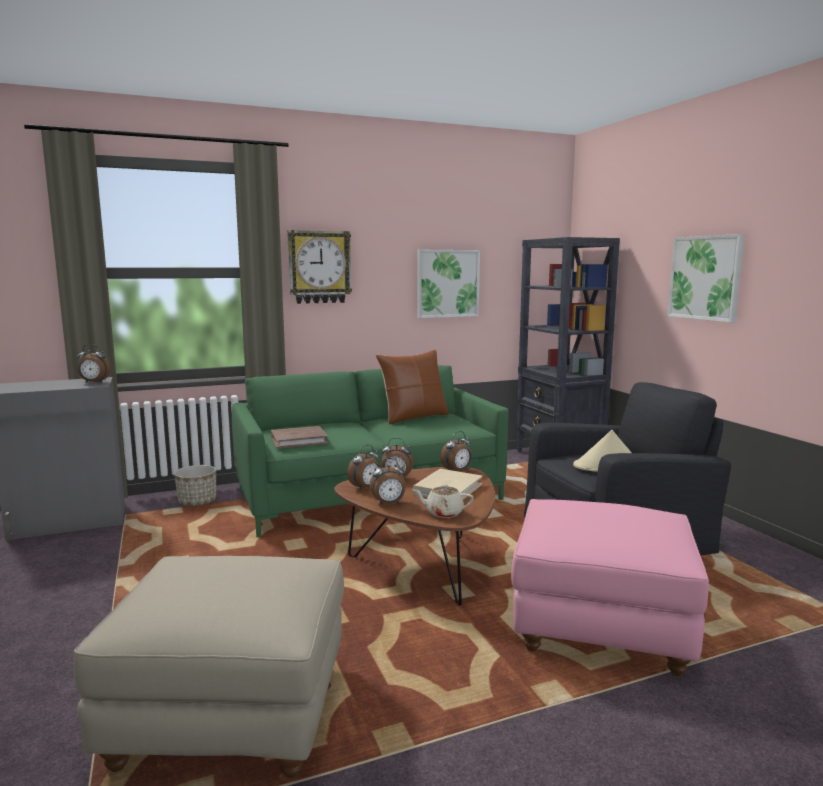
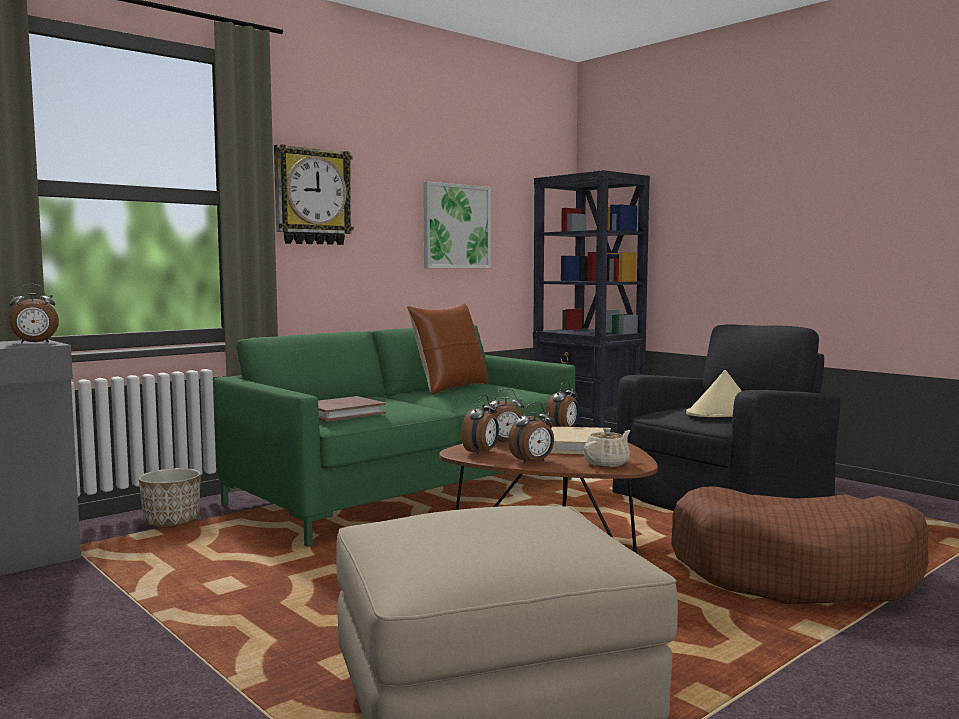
camera: 20 degrees left, 5 degrees down
beige teapot [413,484,474,518] -> beige teapot turned 150 degrees clockwise [583,428,631,467]
pink ottoman [511,499,709,676] -> brown dog bed [671,486,929,604]
picture [667,234,745,323] -> none

